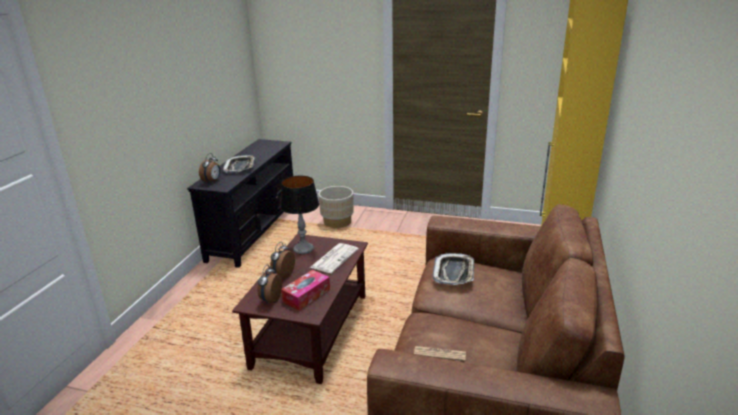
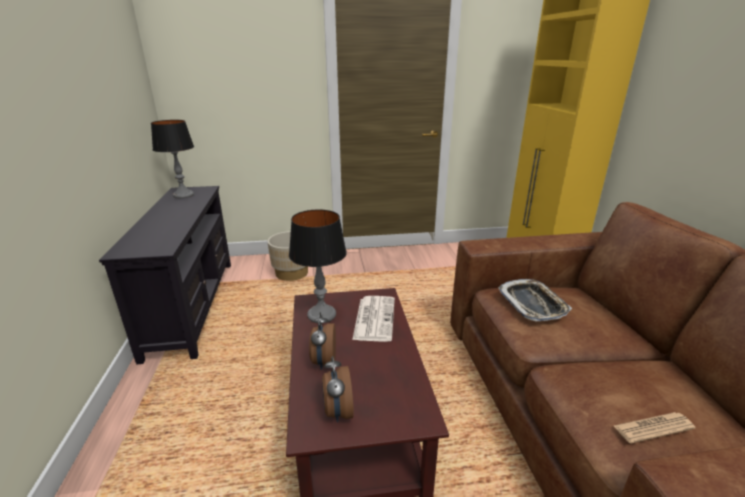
camera: 25 degrees left, 0 degrees up
alarm clock [199,153,221,184] -> none
tray [223,155,255,173] -> none
tissue box [281,270,330,311] -> none
none -> table lamp [151,120,194,198]

